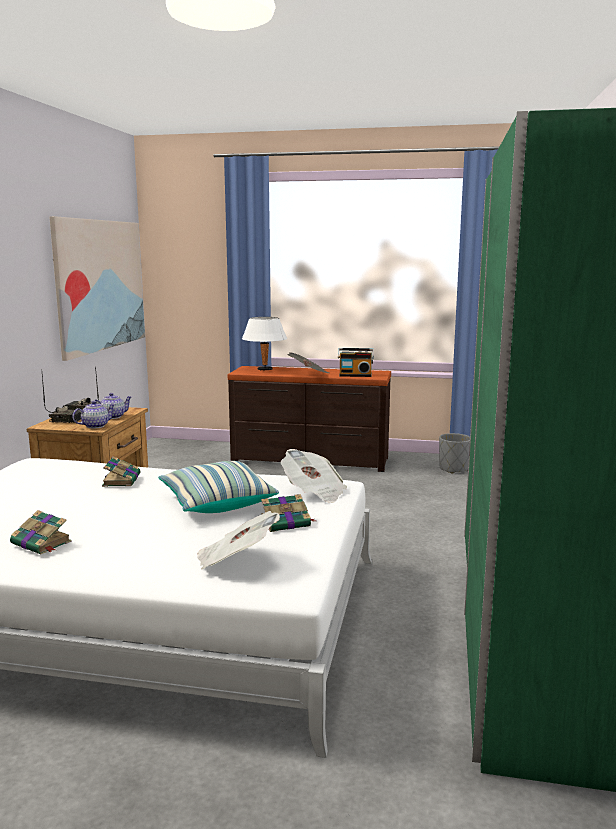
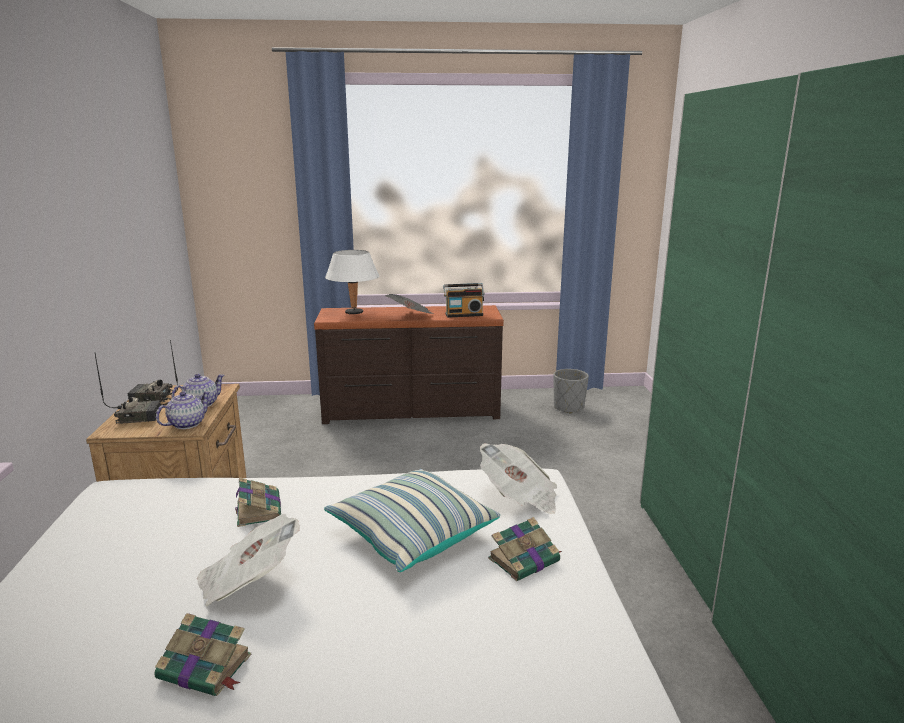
camera: 15 degrees left, 5 degrees up
picture [49,216,145,361] -> none
newspaper [197,511,280,569] -> newspaper moved to [197,514,300,607]

